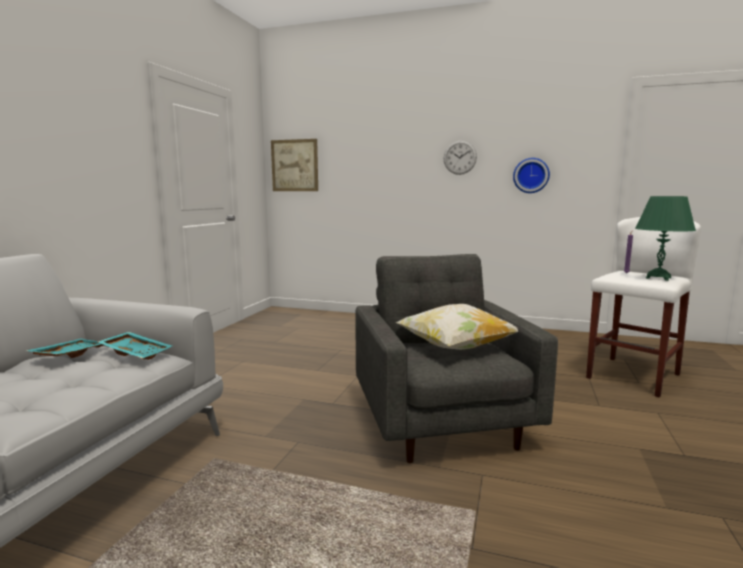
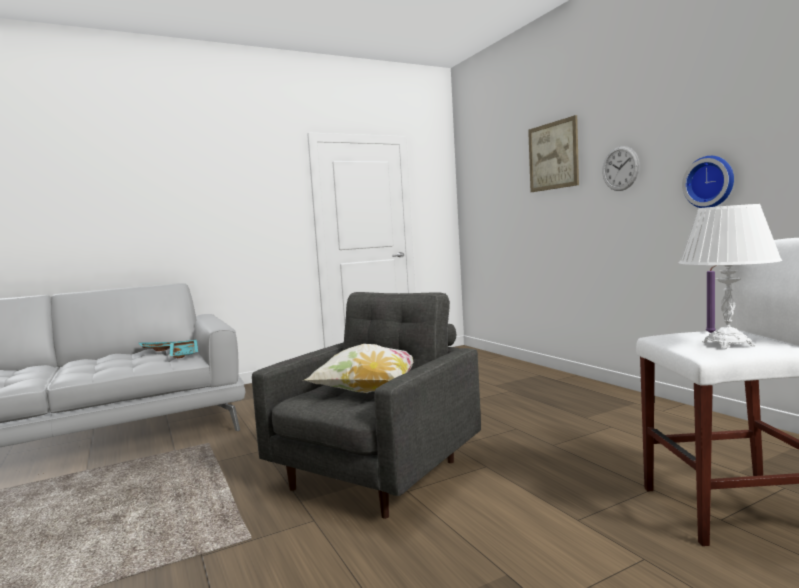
camera: 45 degrees right, 5 degrees down
picture [271,139,318,191] -> picture moved to [528,115,579,192]
green table lamp [635,196,696,281] -> white table lamp [679,204,782,349]

